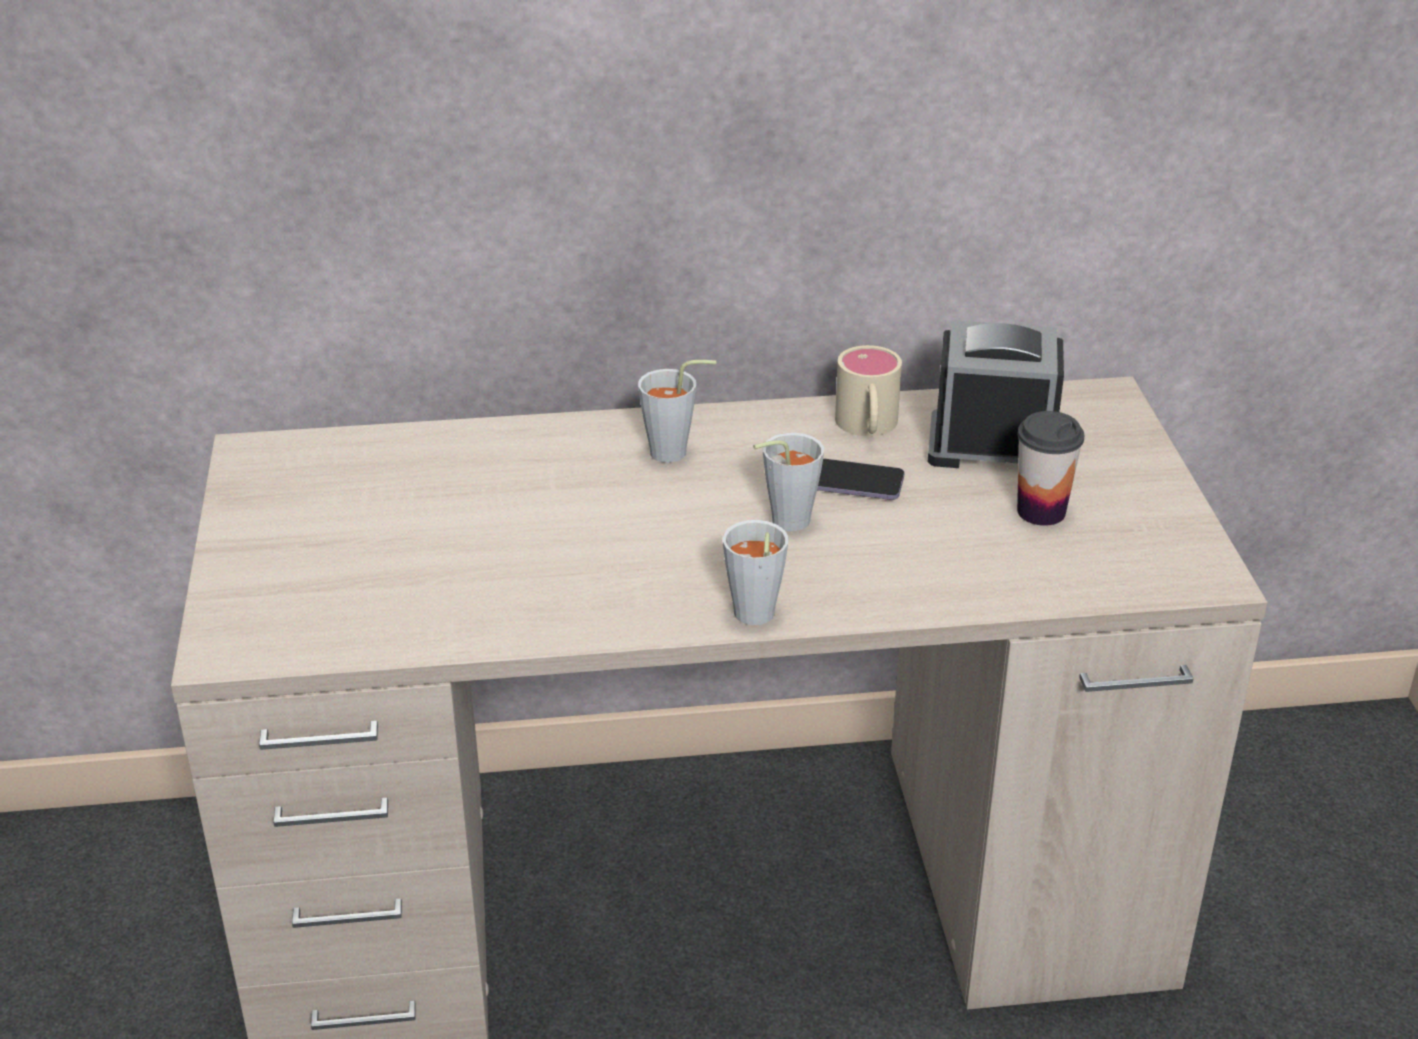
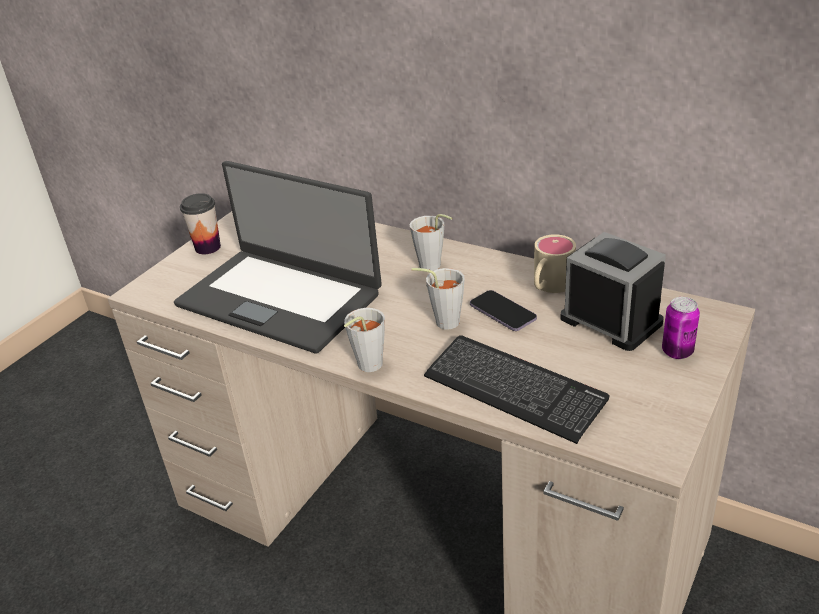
camera: 40 degrees right, 0 degrees up
cup [1017,411,1084,526] -> cup moved to [180,193,221,255]
none -> laptop [174,161,382,353]
none -> keyboard [424,335,609,444]
none -> can [662,297,700,359]

